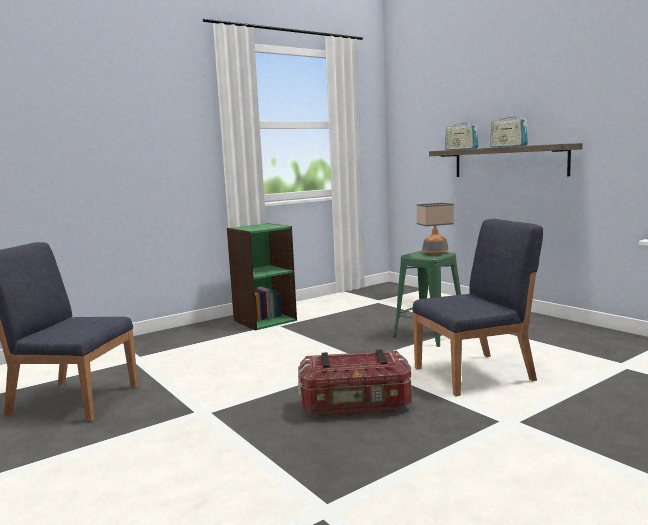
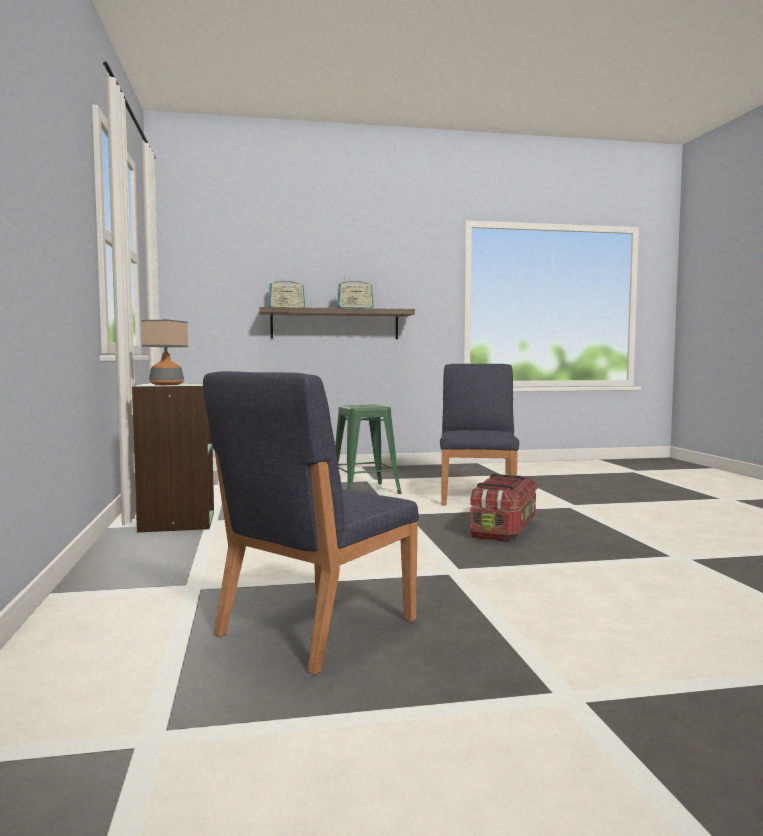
camera: 65 degrees left, 5 degrees down
table lamp [416,203,454,255] -> table lamp moved to [141,319,188,385]

